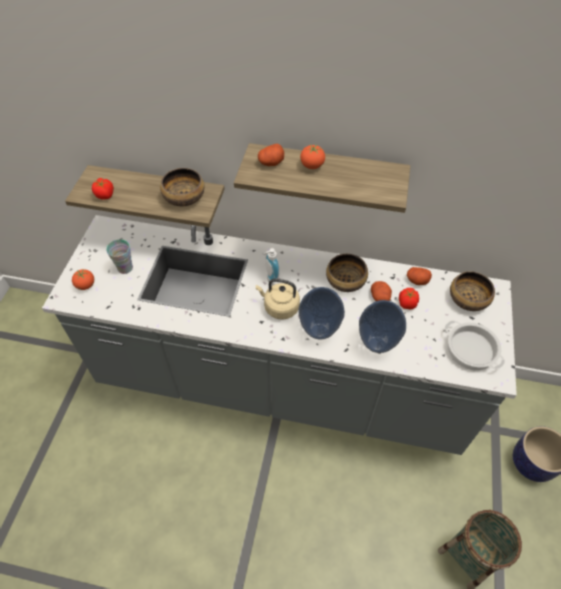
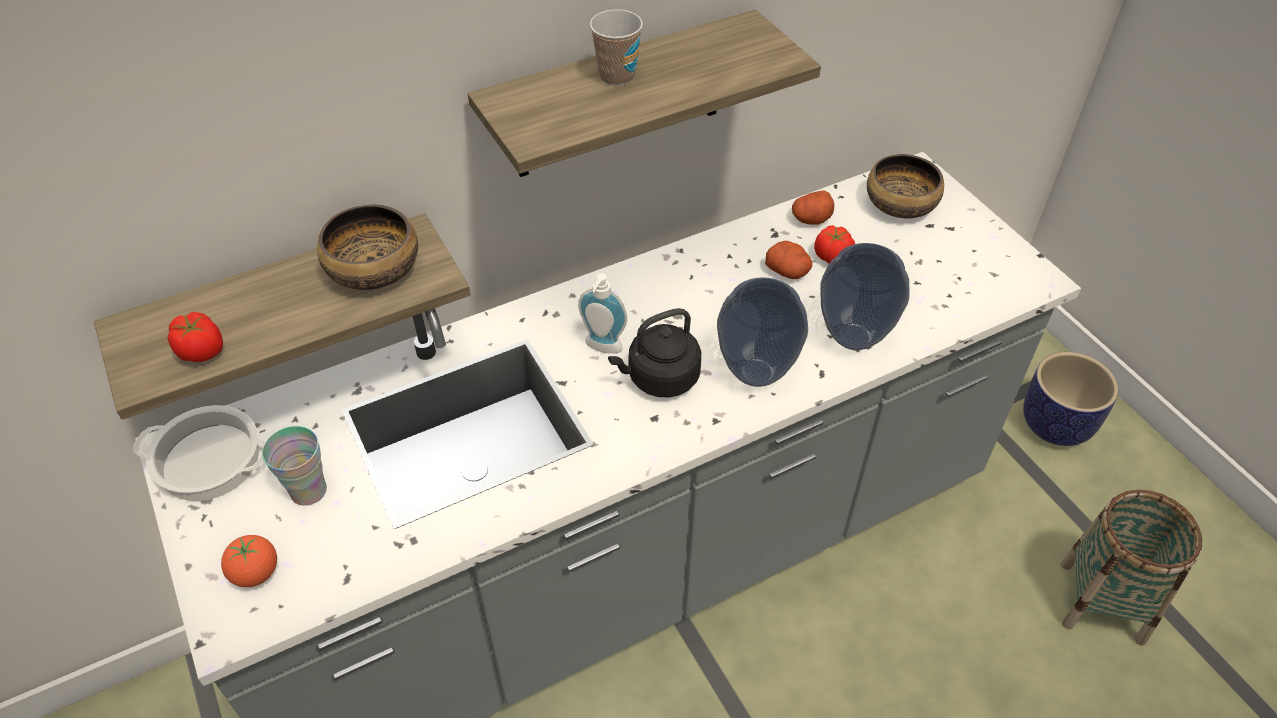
camera: 40 degrees left, 5 degrees down
beige kettle [256,278,300,320] -> black kettle [608,308,701,398]
potato [258,144,284,166] -> none
tomato [300,144,325,169] -> cup [590,9,643,86]
bowl [326,254,368,292] -> none
cooking pot [445,320,505,371] -> cooking pot moved to [133,405,266,501]

